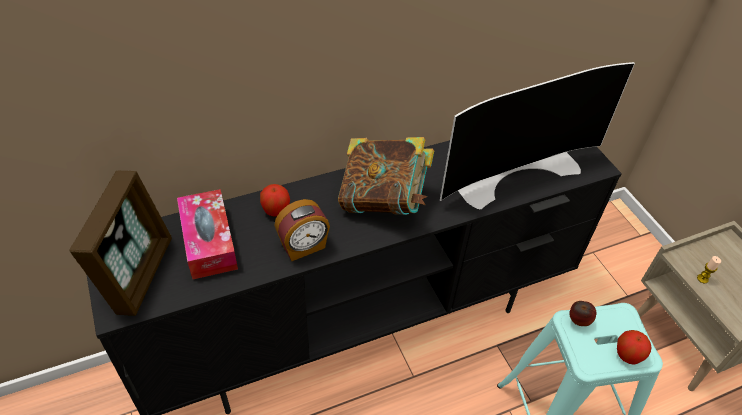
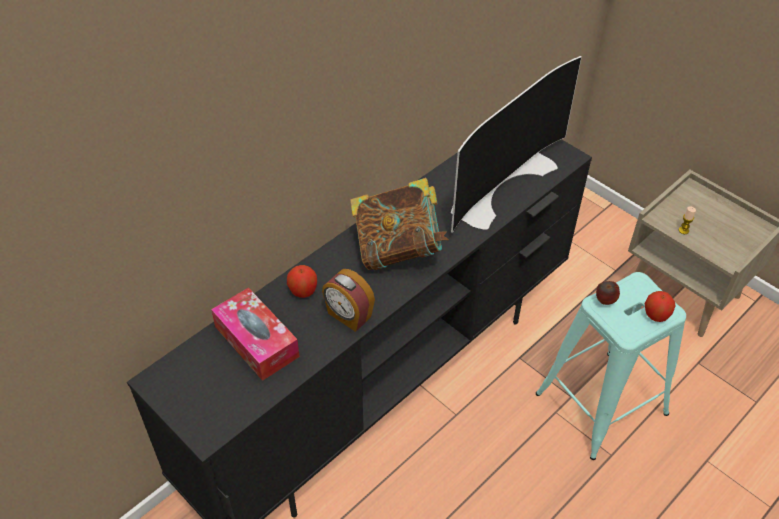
camera: 20 degrees left, 0 degrees up
picture frame [69,171,172,316] -> none
alarm clock [274,199,330,261] -> alarm clock turned 90 degrees clockwise [322,269,375,332]

